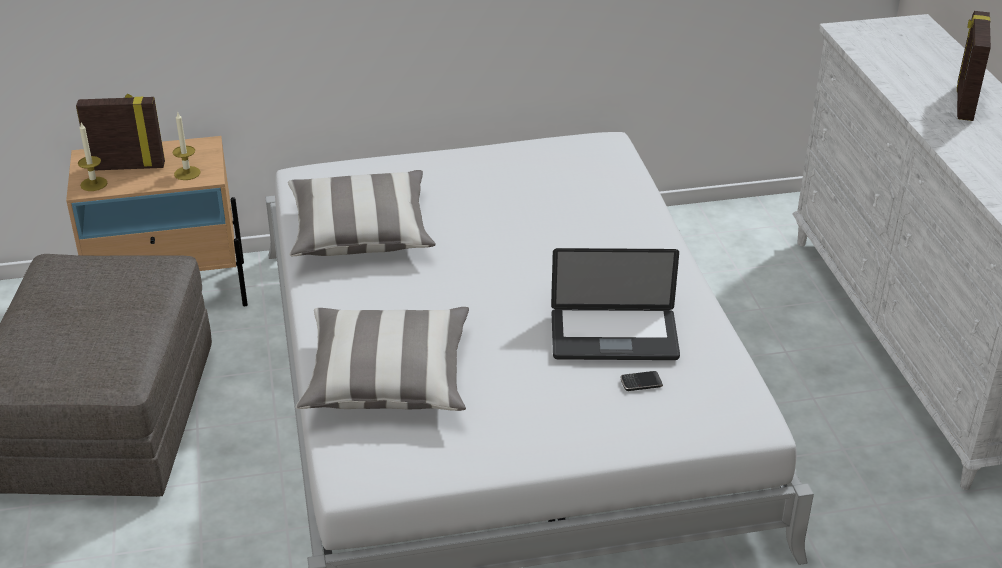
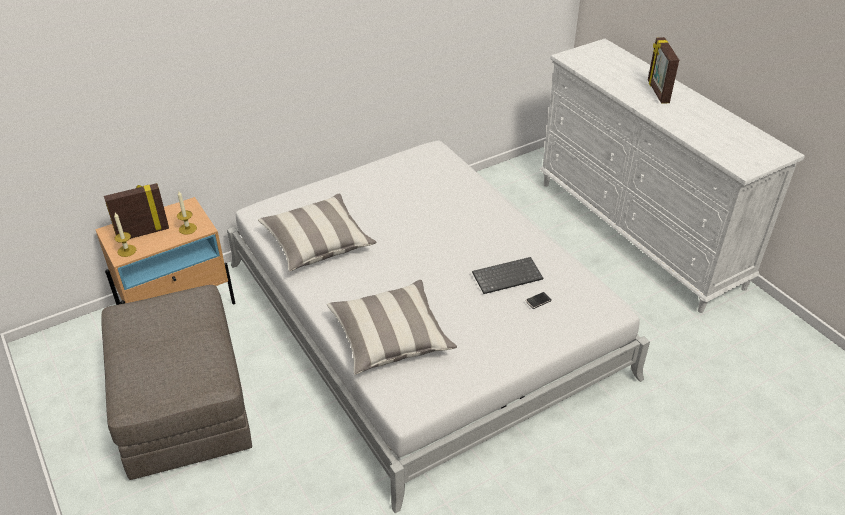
camera: 20 degrees left, 5 degrees up
laptop [551,248,680,360] -> keyboard [472,257,543,294]

